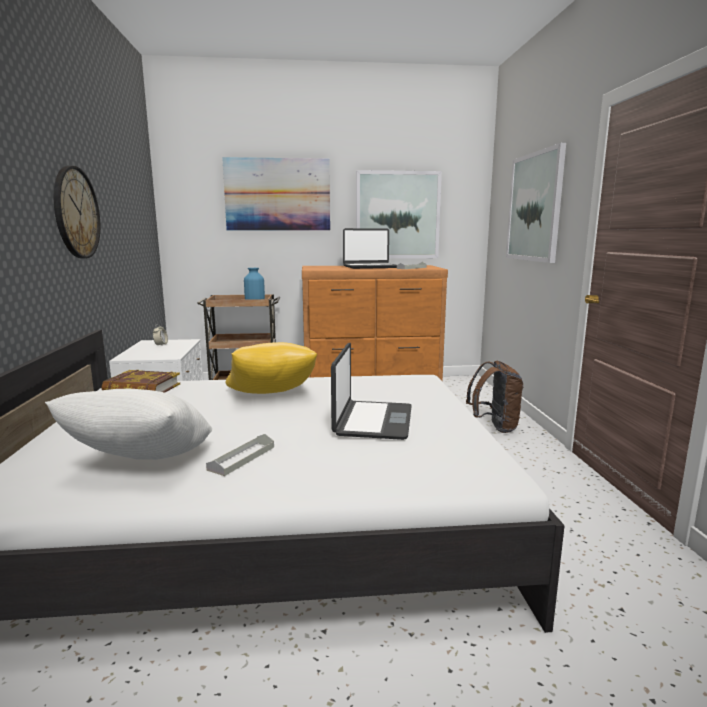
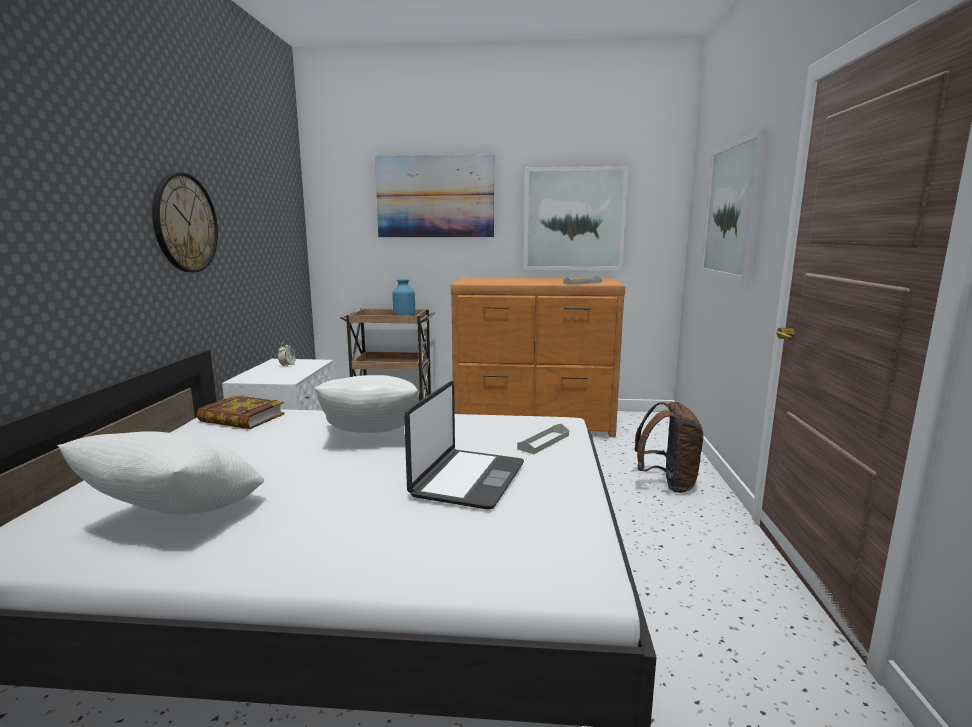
camera: 10 degrees right, 0 degrees up
grey tray [206,434,274,476] -> grey tray moved to [517,424,569,454]
yellow pillow [225,342,317,394] -> white pillow [314,375,419,433]
laptop [343,228,397,269] -> none

